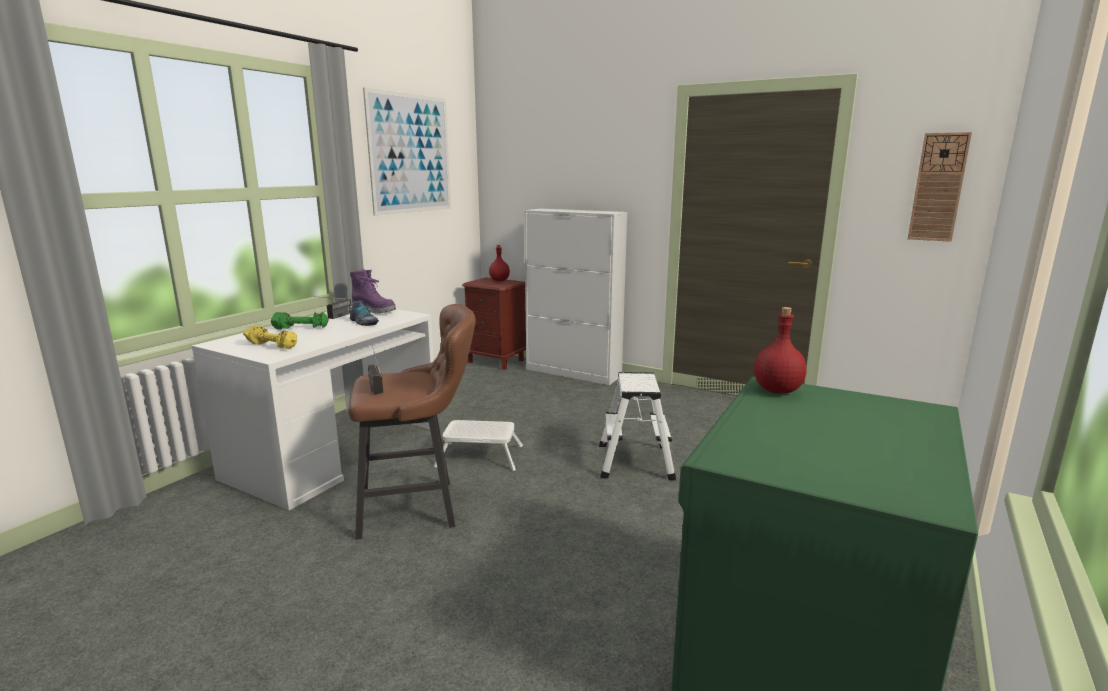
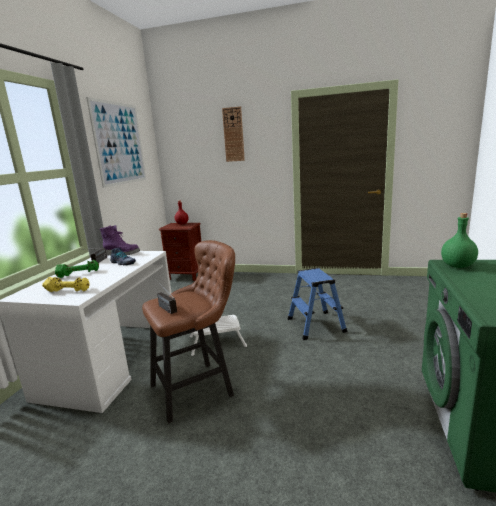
camera: 15 degrees left, 0 degrees up
white cabinet [524,209,627,385] -> none
white step ladder [599,372,676,480] -> blue step ladder [288,268,348,340]
red bottle [754,307,807,394] -> green bottle [441,213,478,268]
wall clock [908,132,972,242] -> wall clock moved to [222,106,245,162]

